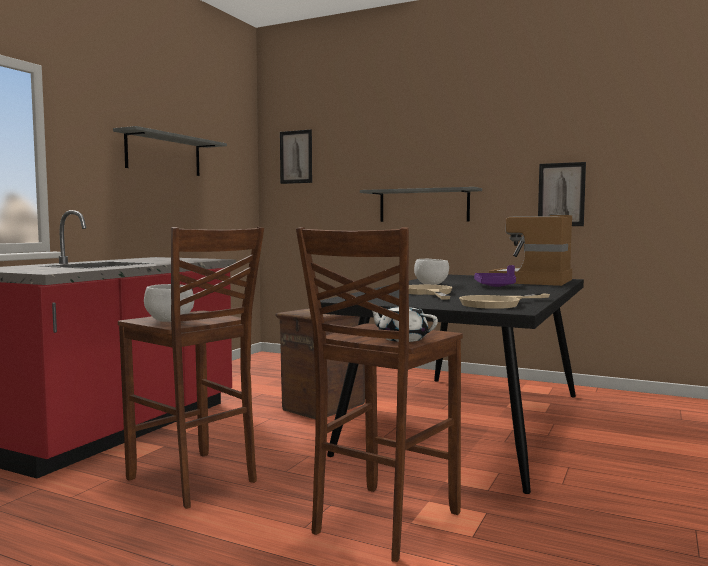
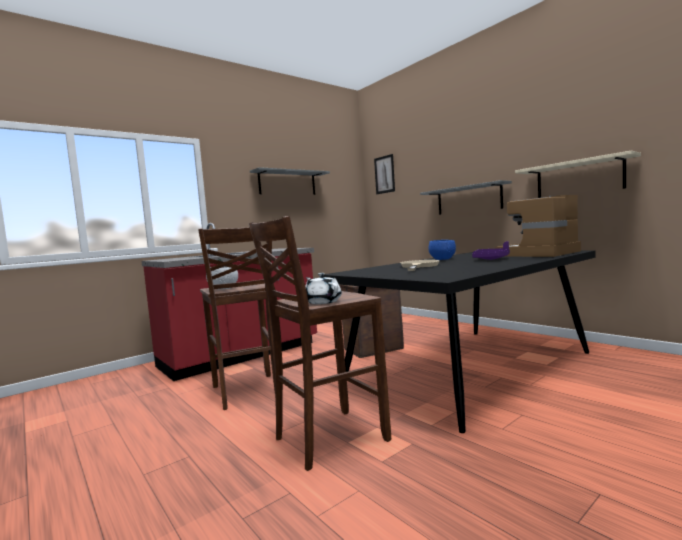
camera: 25 degrees right, 0 degrees up
white bowl [414,259,449,285] -> blue bowl [428,240,456,260]
beige frying pan [459,293,550,309] -> none
picture [538,162,586,226] -> beige shelf [515,151,641,198]

